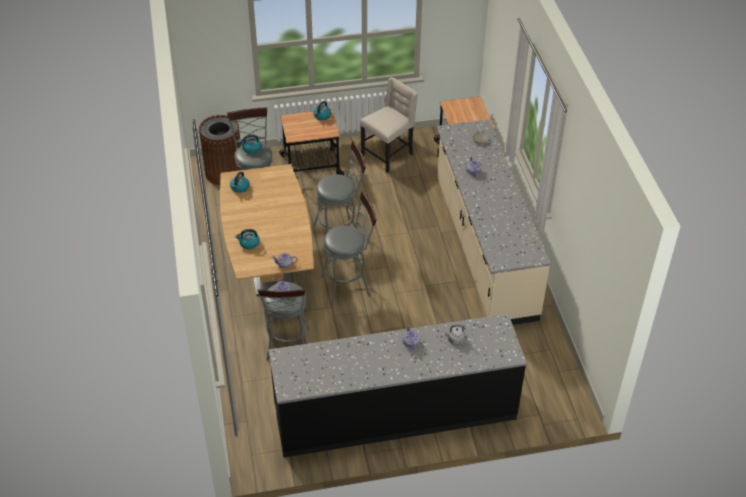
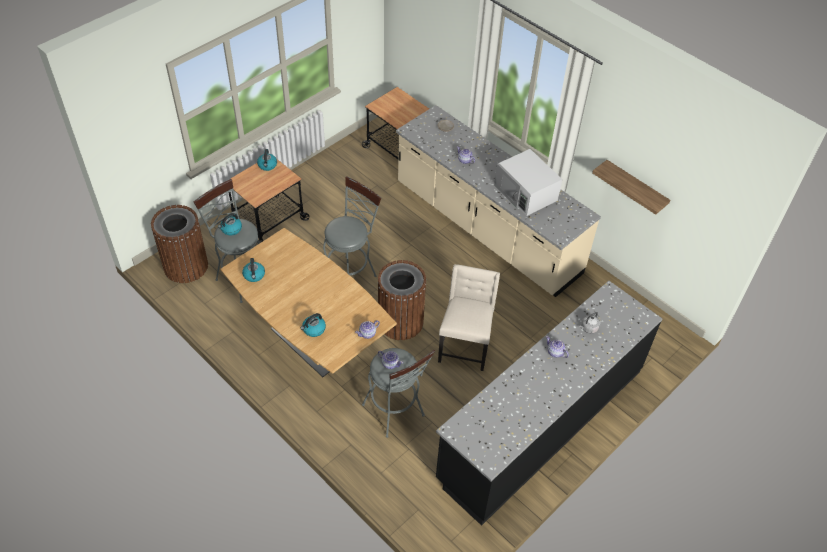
camera: 35 degrees left, 5 degrees up
grey stool [321,191,377,305] -> brown trash can [378,260,426,340]
beige chair [360,77,418,173] -> beige chair moved to [438,264,500,371]
none -> white microwave [494,149,562,216]
none -> shelf [592,160,670,215]

